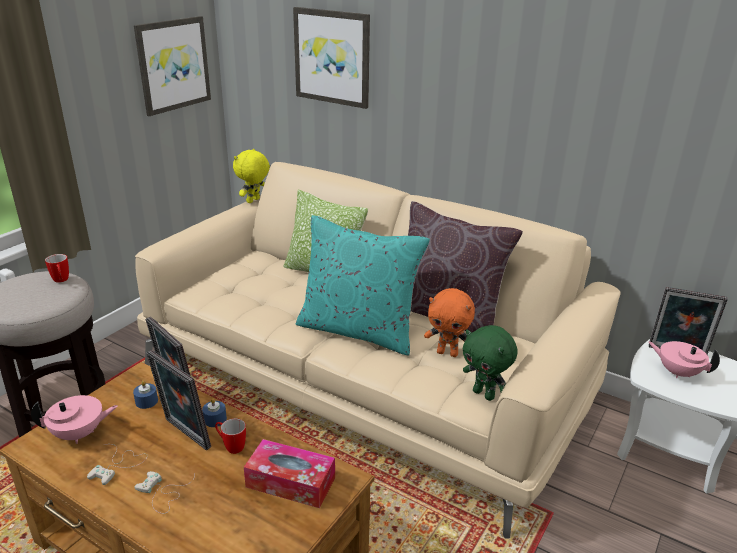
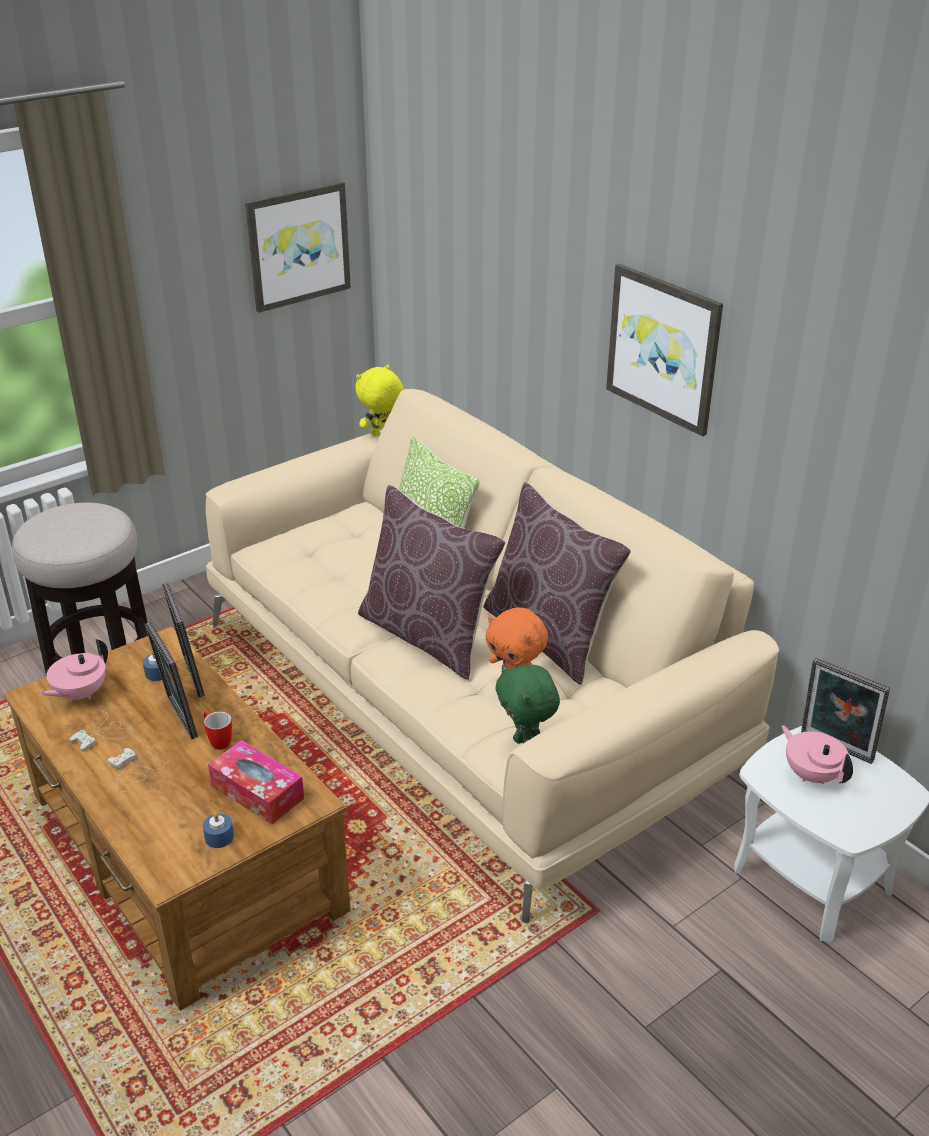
camera: 20 degrees right, 5 degrees up
pink teapot [31,395,118,444] -> pink teapot turned 120 degrees clockwise [39,639,108,702]
mug [45,254,69,283] -> none
blue candle [202,398,227,427] -> blue candle moved to [203,812,234,848]
picture [293,7,370,109] -> picture moved to [606,264,723,437]
turquoise pillow [296,215,430,356] -> brown pillow [358,485,505,680]

